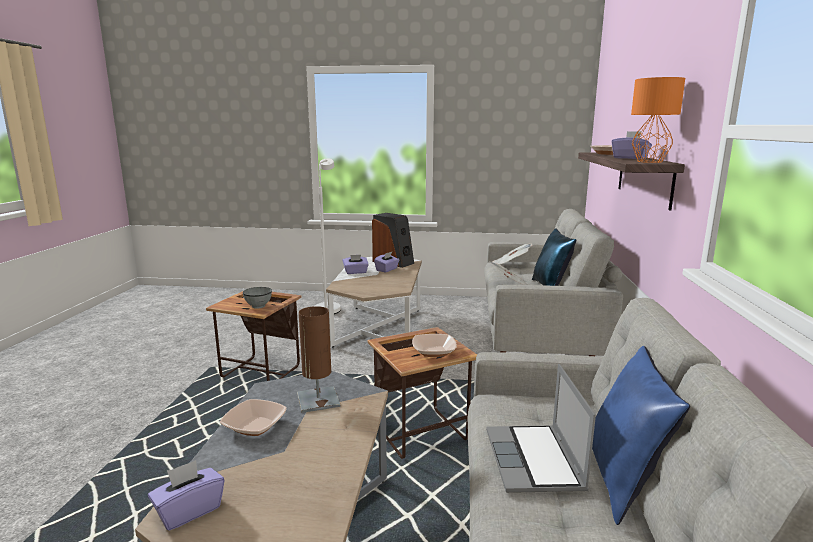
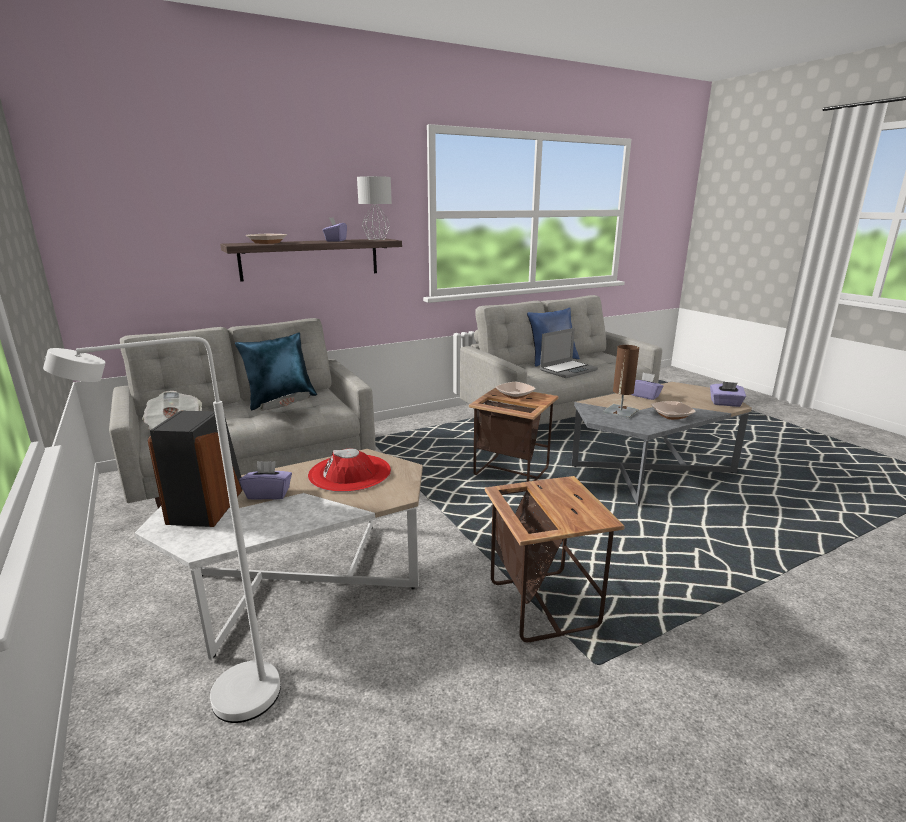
camera: 125 degrees left, 5 degrees up
grey bowl [243,287,272,309] -> none
purple tissue box [343,255,369,274] -> purple tissue box moved to [631,372,664,400]
orange table lamp [631,77,685,163] -> grey table lamp [357,176,392,240]
none -> red hat [308,449,391,492]

